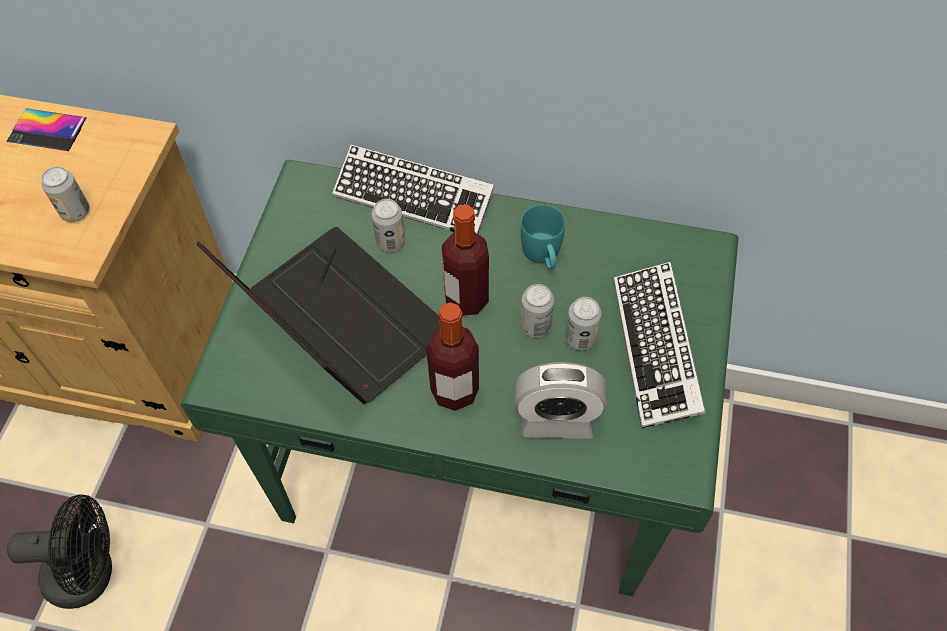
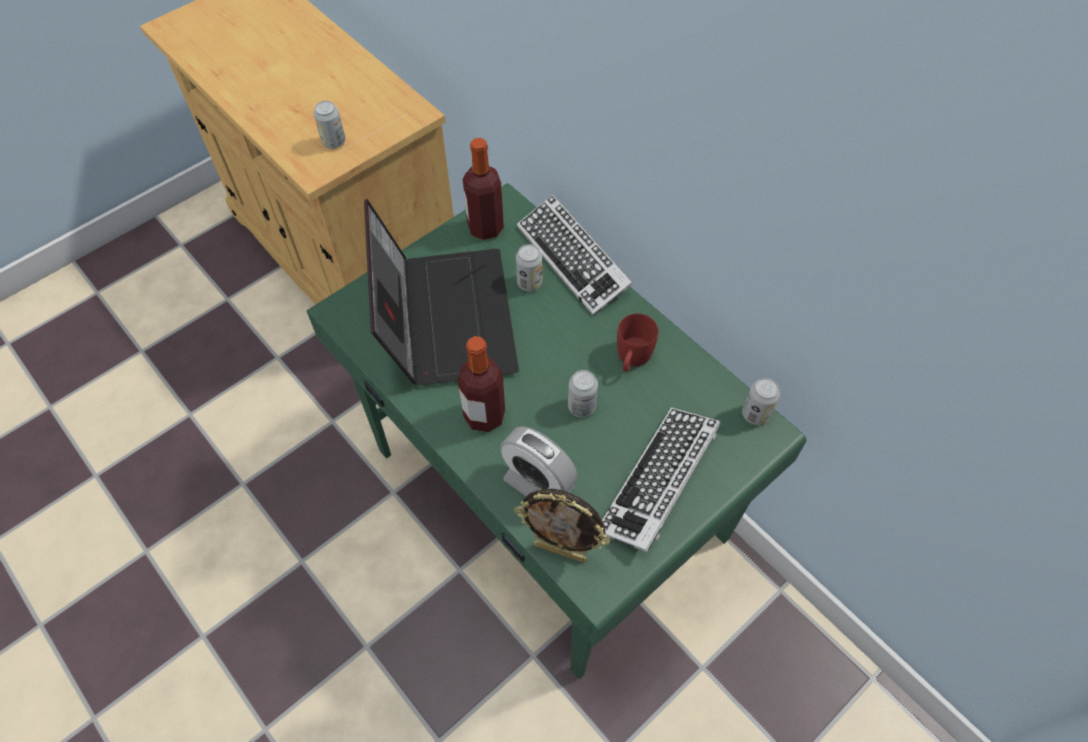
camera: 35 degrees right, 0 degrees up
phone [7,108,86,151] -> none
black fan [7,494,112,609] -> none
bottle [442,204,489,316] -> bottle moved to [463,138,504,240]
turquoise mug [521,205,565,269] -> red mug [617,313,658,372]
can [565,297,601,350] -> can moved to [742,378,780,425]
none -> picture frame [514,489,610,563]

